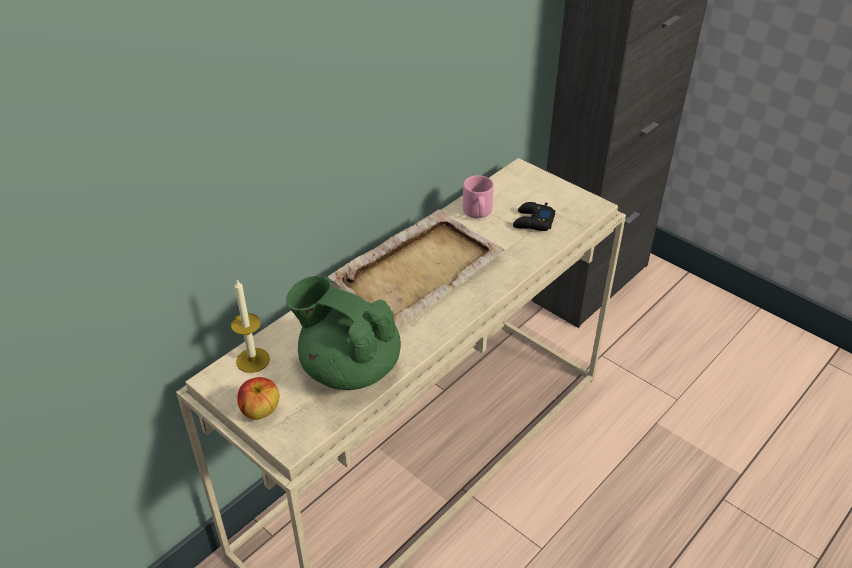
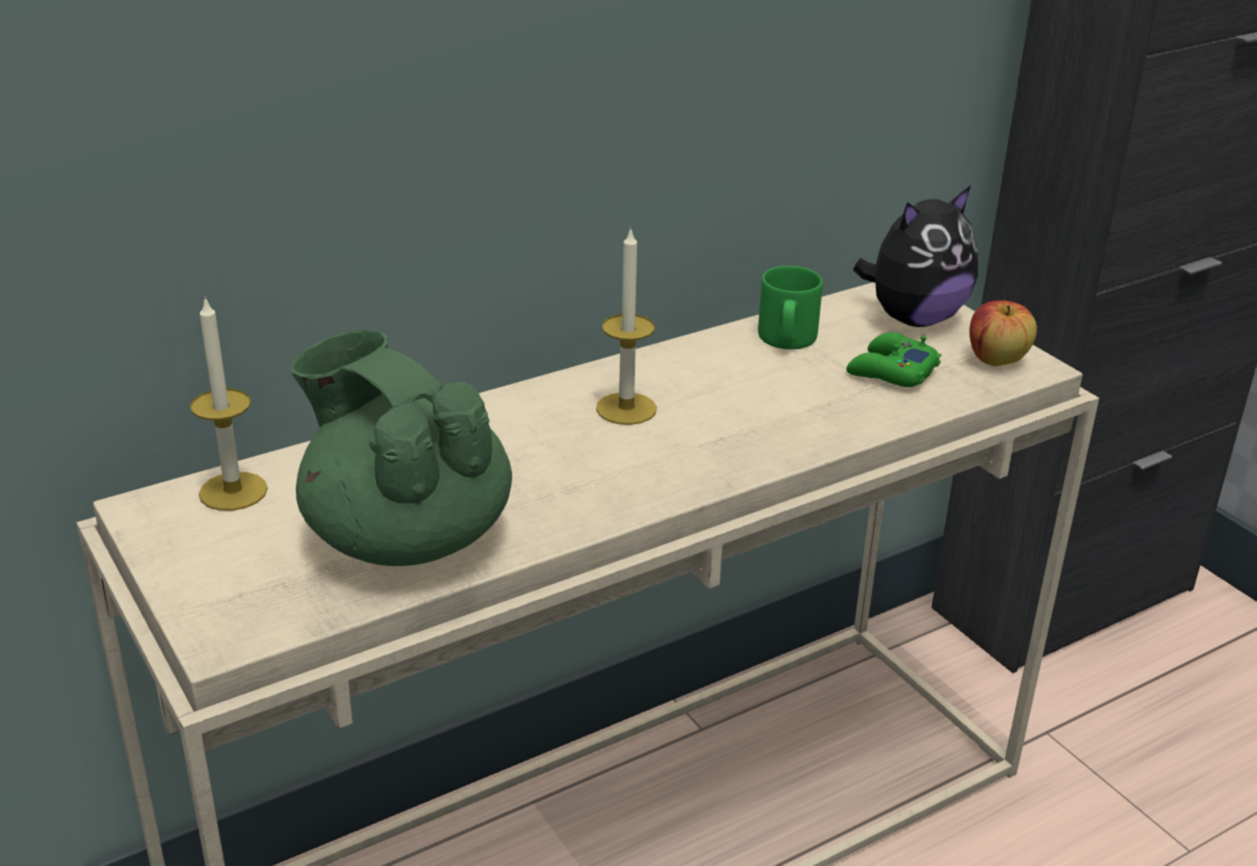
camera: 15 degrees right, 10 degrees down
apple [237,377,279,420] -> apple moved to [969,300,1037,366]
beige tray [328,209,505,327] -> candle [596,227,657,425]
pink mug [463,175,494,218] -> green mug [758,266,823,349]
black game controller [513,202,555,231] -> green game controller [846,332,941,387]
none -> plush toy [853,185,978,327]

